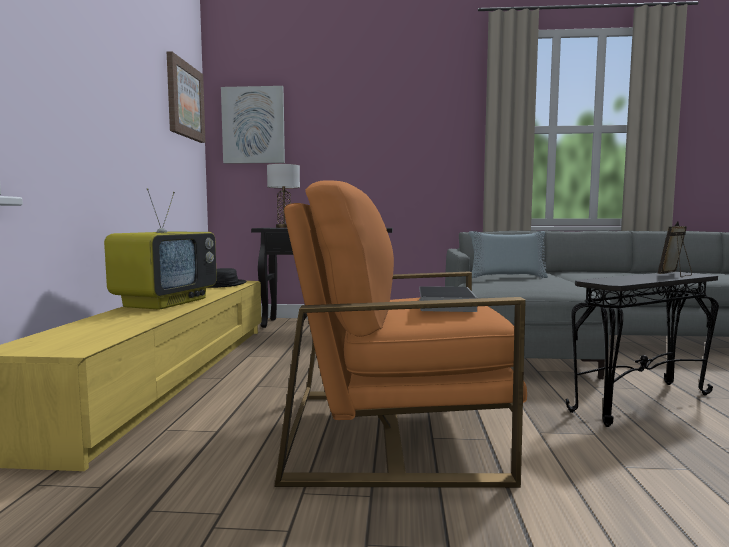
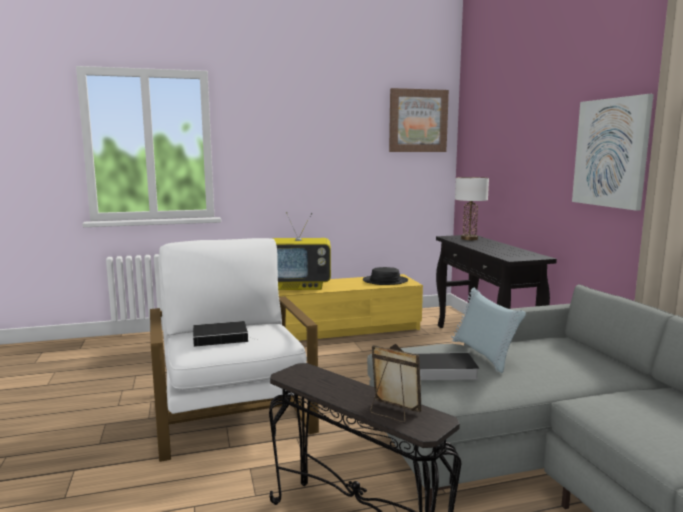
camera: 70 degrees right, 5 degrees up
picture [221,86,285,164] -> picture moved to [572,94,654,211]
orange armchair [274,180,527,488] -> white armchair [150,238,319,462]
none -> book [412,353,479,380]

